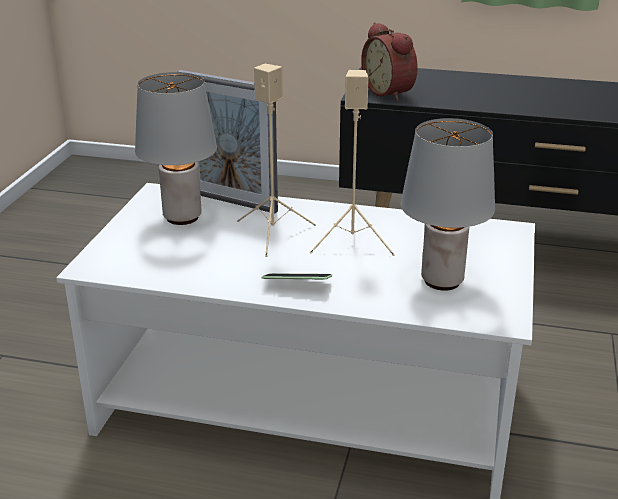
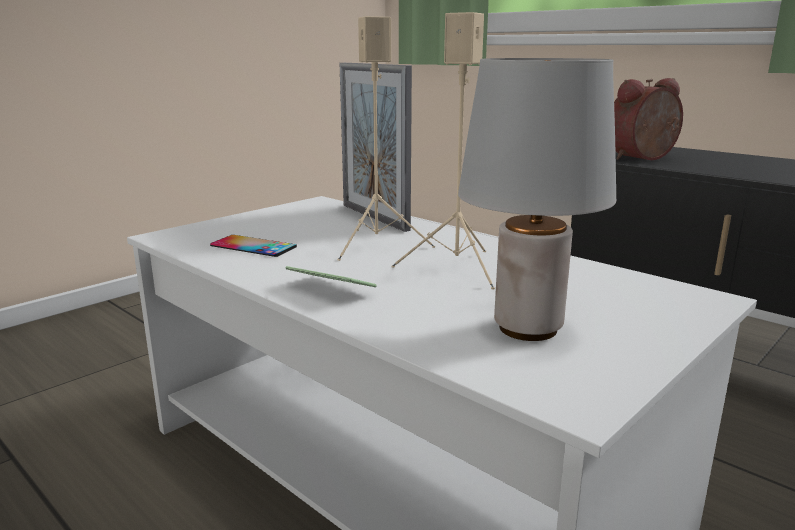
camera: 30 degrees right, 10 degrees down
grey table lamp [135,72,217,225] -> none
alarm clock [361,22,418,101] -> alarm clock turned 60 degrees clockwise [614,78,683,160]
none -> phone [210,235,297,257]

